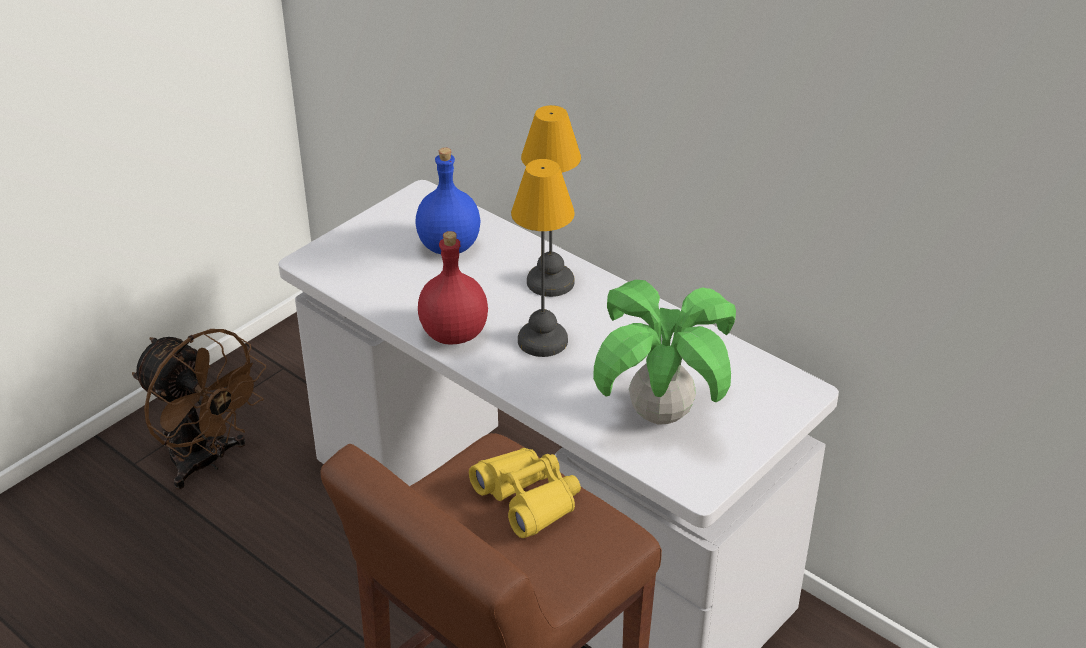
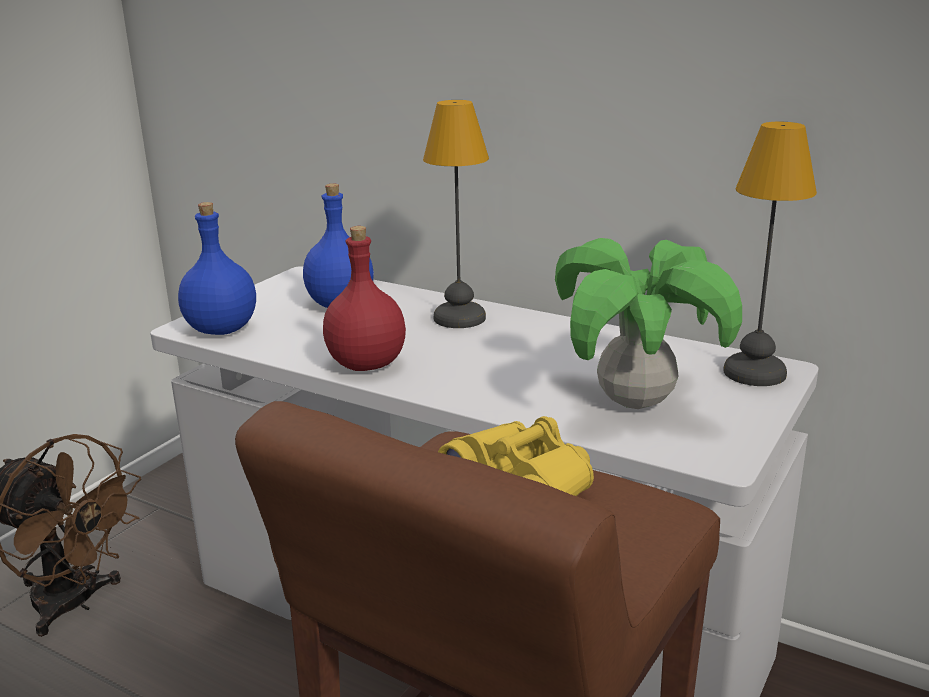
camera: 10 degrees left, 15 degrees down
table lamp [511,159,575,357] -> table lamp moved to [723,122,817,386]
none -> blue bottle [178,202,256,335]

